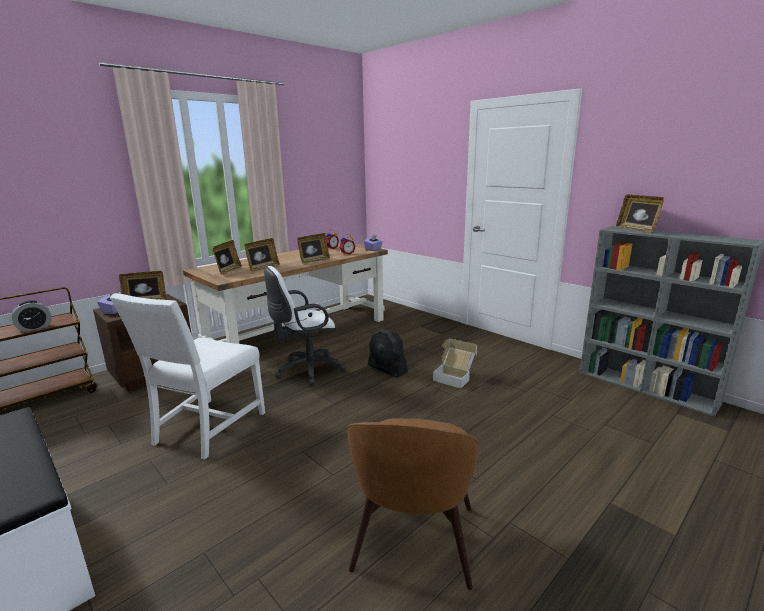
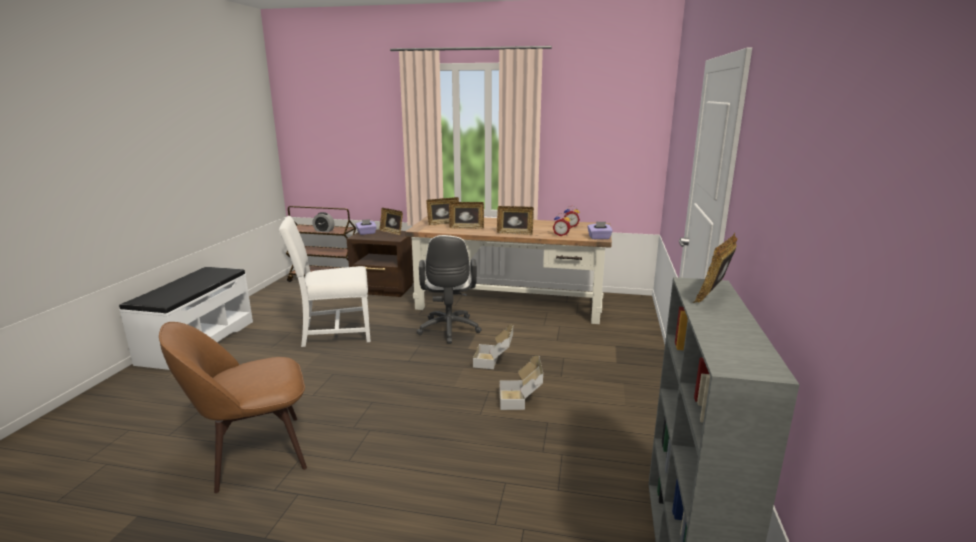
camera: 55 degrees right, 0 degrees up
white office chair [264,266,346,385] -> white office chair turned 120 degrees counterclockwise [417,235,482,344]
black fan [368,329,408,378] -> cardboard box [473,325,513,369]

